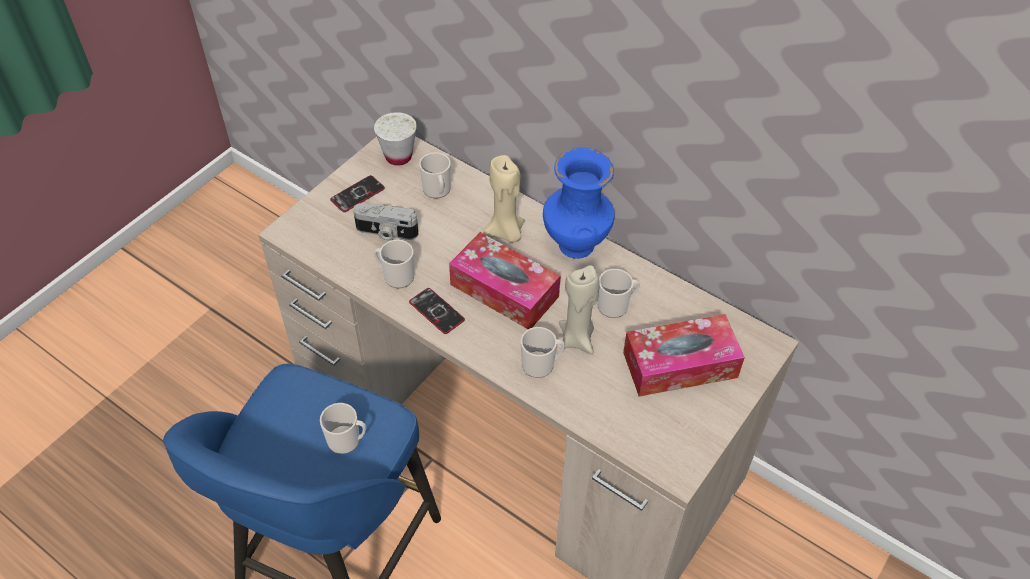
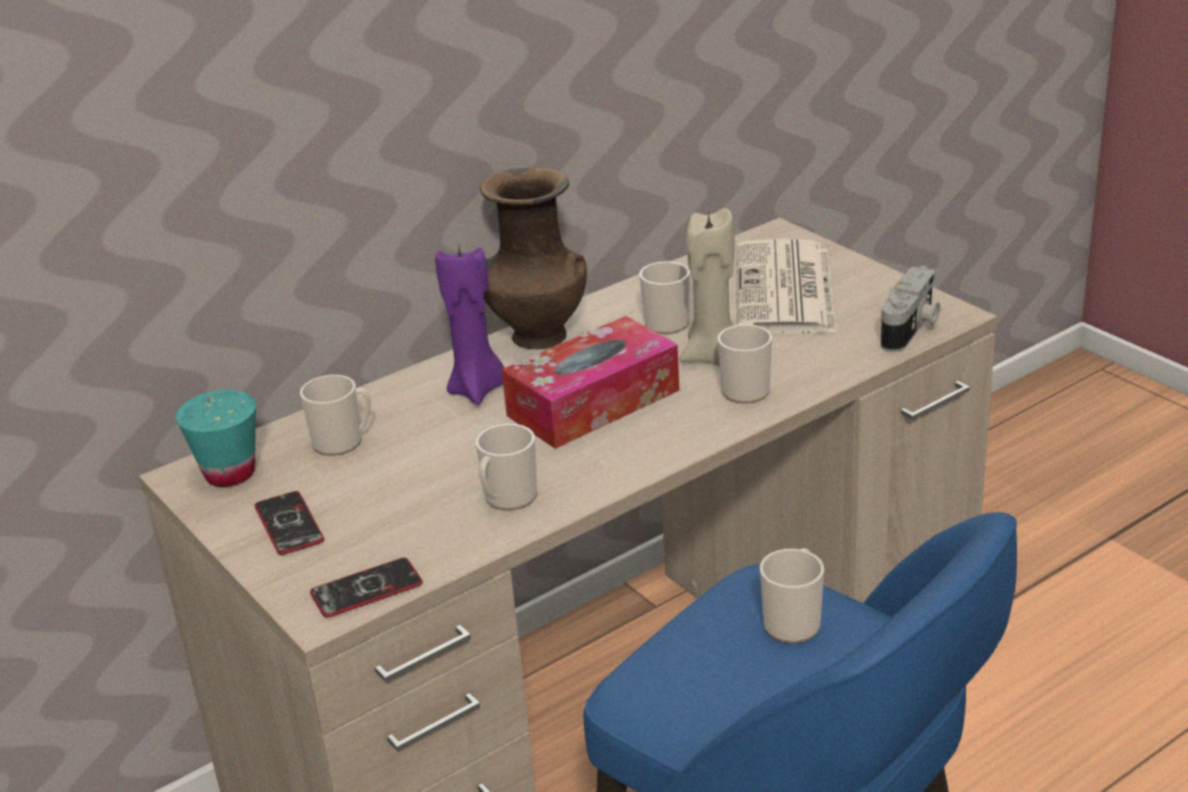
camera: 70 degrees left, 20 degrees down
camera [353,203,418,242] -> camera moved to [881,265,940,352]
white cup [374,112,417,166] -> turquoise cup [176,390,256,487]
phone [409,288,465,334] -> phone moved to [310,558,423,618]
beige candle [483,155,525,243] -> purple candle [435,243,504,405]
blue vase [543,147,615,259] -> brown vase [480,168,587,349]
tissue box [623,314,745,397] -> newspaper [738,239,836,334]

